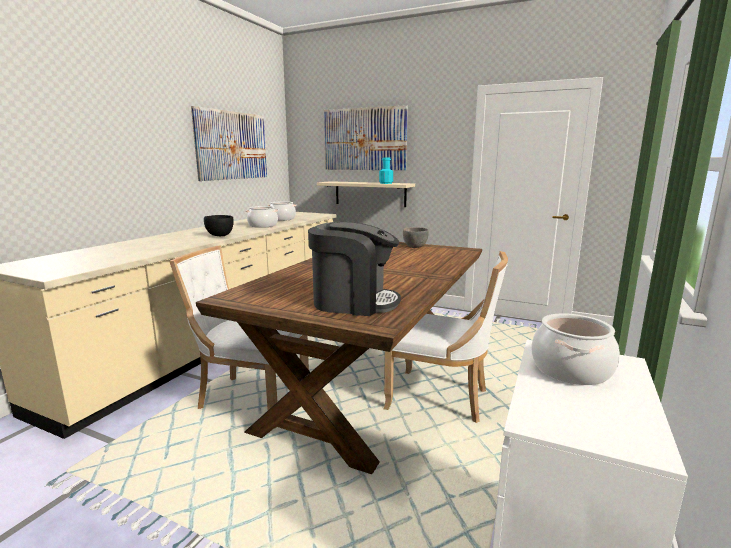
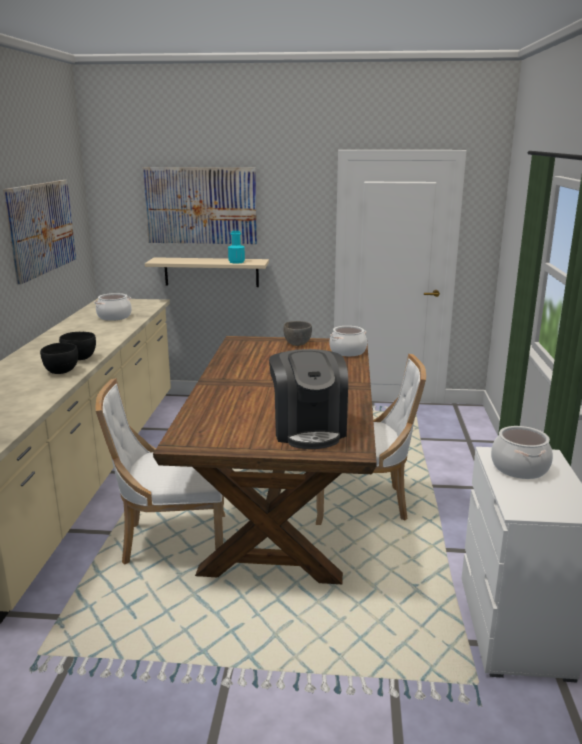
camera: 20 degrees left, 5 degrees up
cooking pot [245,206,279,228] -> cooking pot moved to [329,326,367,356]
coffee machine [308,222,401,316] -> coffee machine turned 90 degrees clockwise [269,349,348,449]
none -> black bowl [40,343,78,374]

